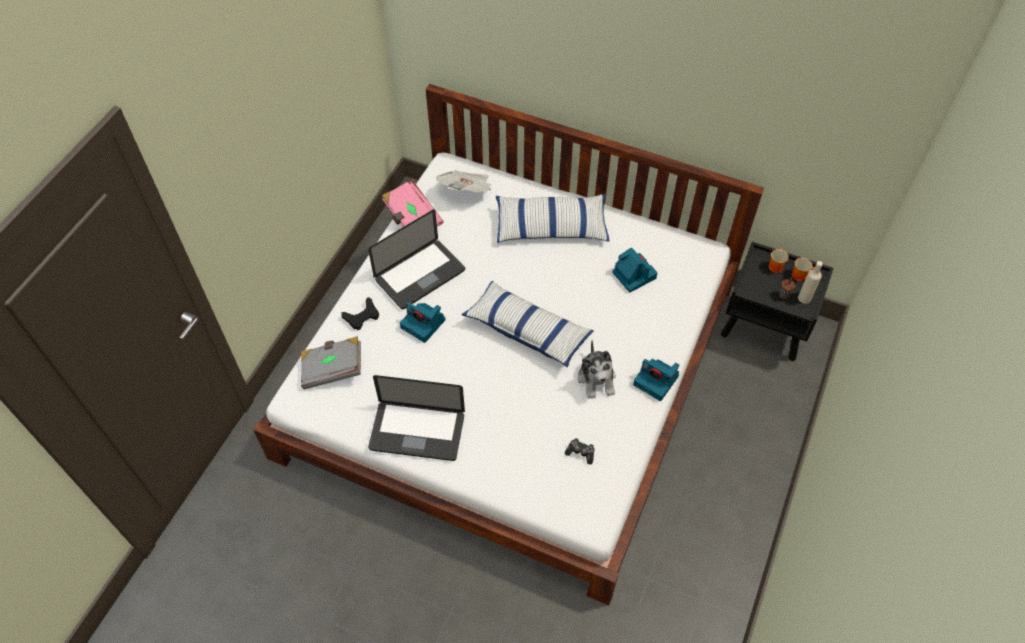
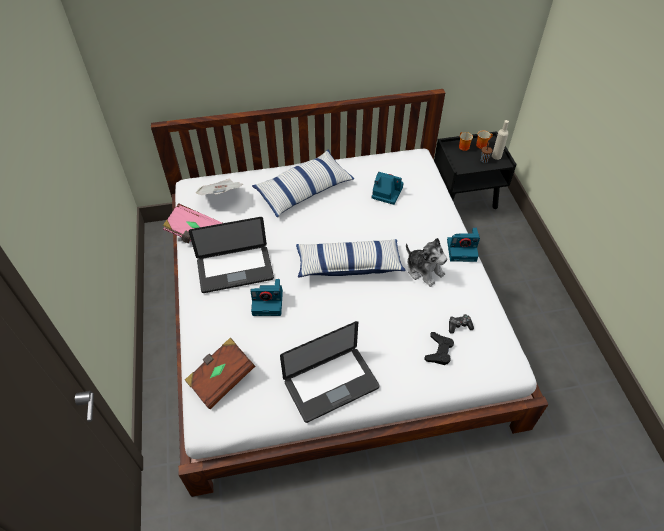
camera: 35 degrees left, 5 degrees down
grey book [301,337,361,390] -> brown book [185,338,255,409]
black game controller [341,297,379,330] -> black game controller moved to [424,332,454,365]
laptop [368,209,465,309] -> laptop turned 60 degrees clockwise [189,217,274,293]

